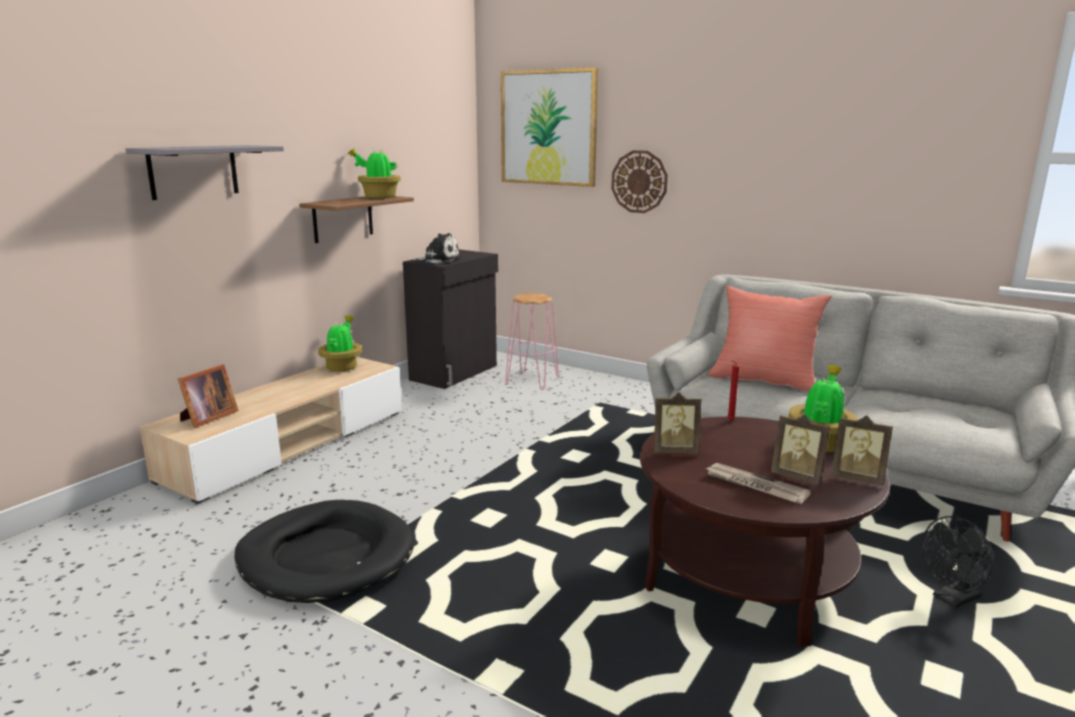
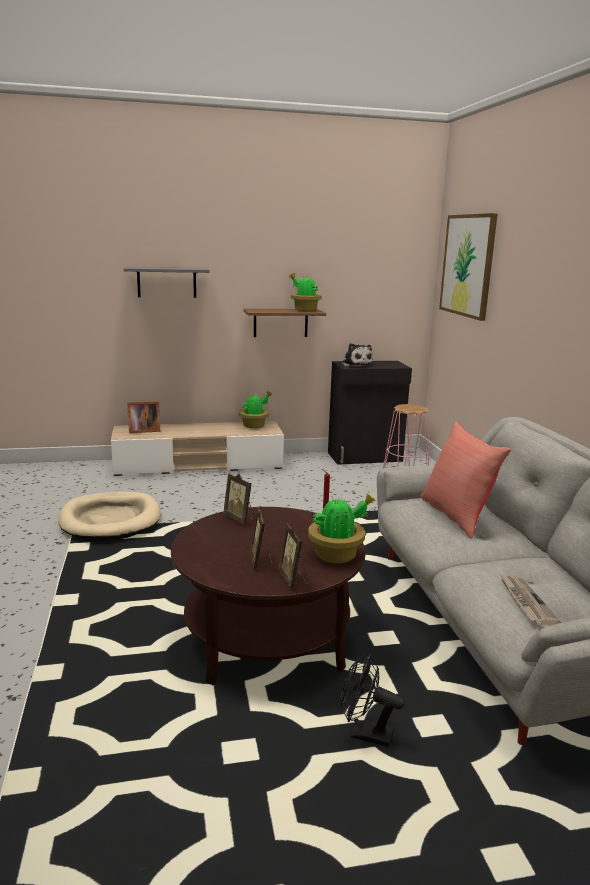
camera: 45 degrees right, 0 degrees up
black dog bed [234,500,415,603] -> beige dog bed [58,492,161,539]
wall clock [611,150,668,213] -> none
newspaper [705,463,811,504] -> newspaper moved to [500,575,562,626]

